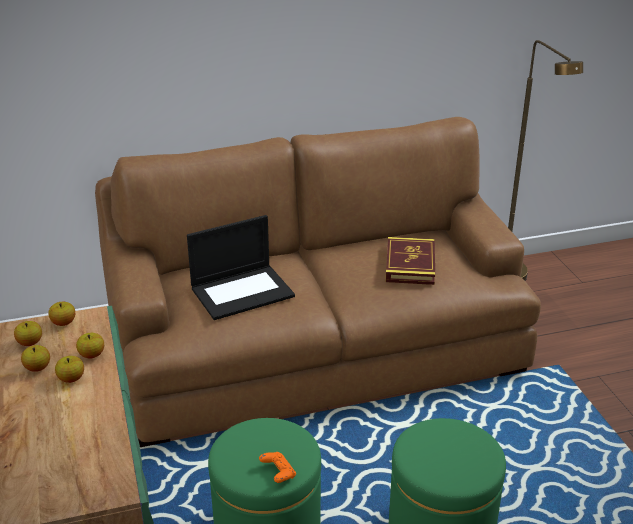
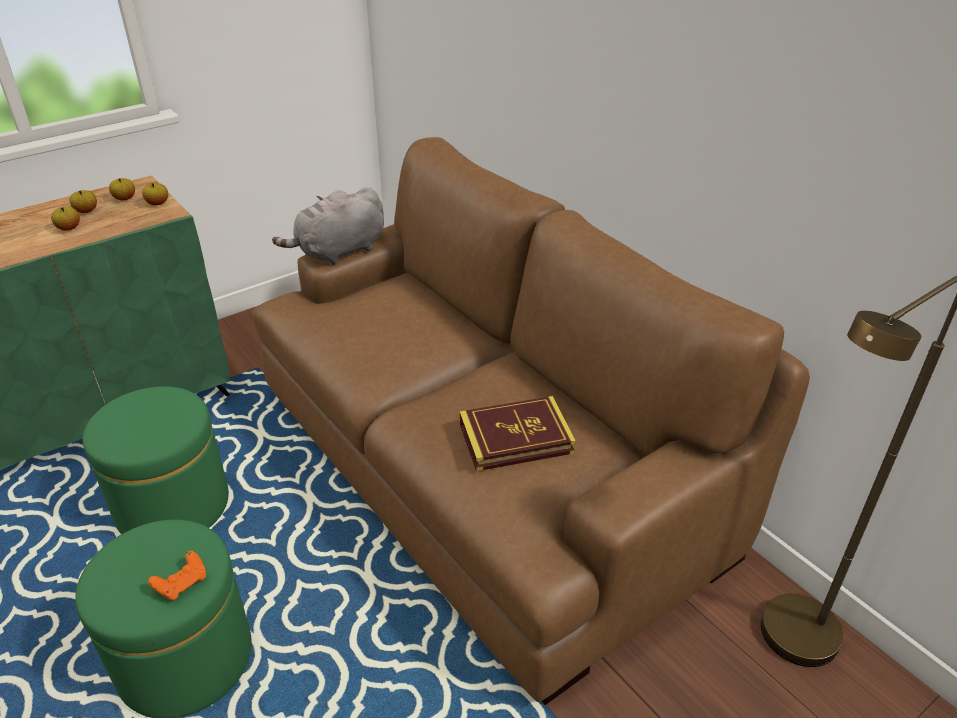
camera: 70 degrees right, 5 degrees up
apple [76,333,104,359] -> none
laptop [187,215,295,320] -> none
orange game controller [259,452,296,483] -> orange game controller moved to [148,551,206,601]
none -> grey plush toy [272,187,384,265]

